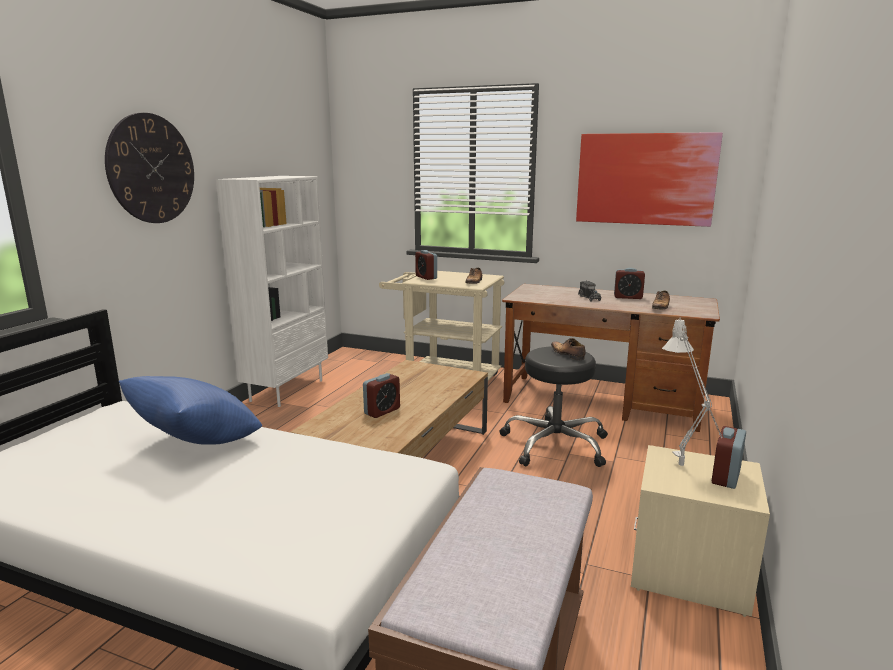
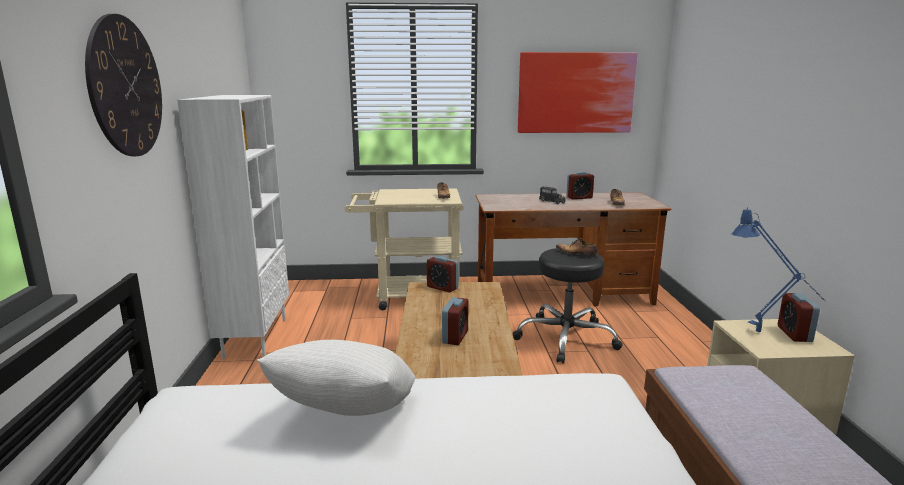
camera: 25 degrees left, 0 degrees up
blue pillow [119,376,262,445] -> white pillow [257,340,415,416]
alarm clock [415,250,437,280] -> alarm clock moved to [427,256,459,292]
grey table lamp [662,318,722,466] -> blue table lamp [732,208,826,332]

